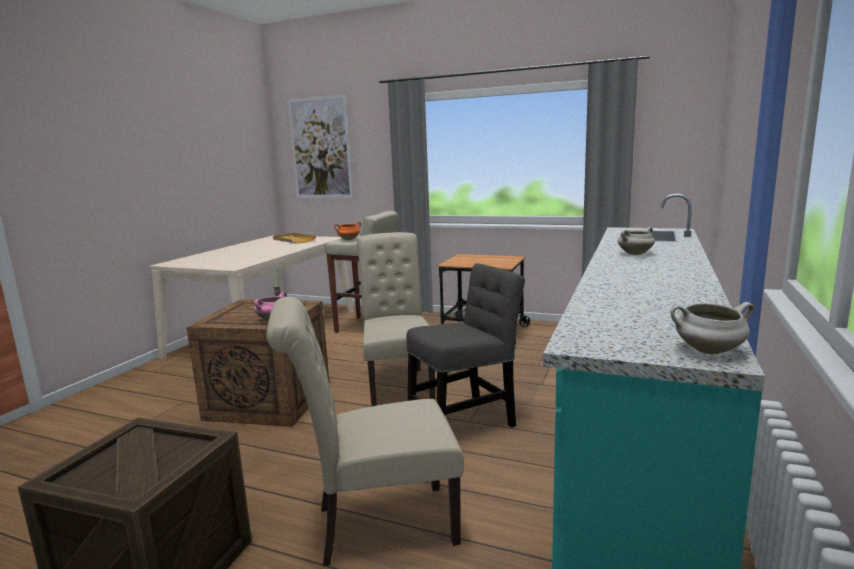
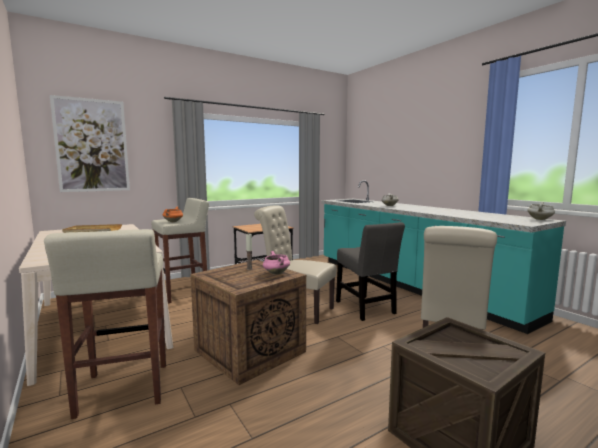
camera: 55 degrees left, 5 degrees down
grey chair [406,263,525,427] -> grey chair turned 150 degrees clockwise [336,222,405,321]
none -> beige stool [44,229,166,419]

